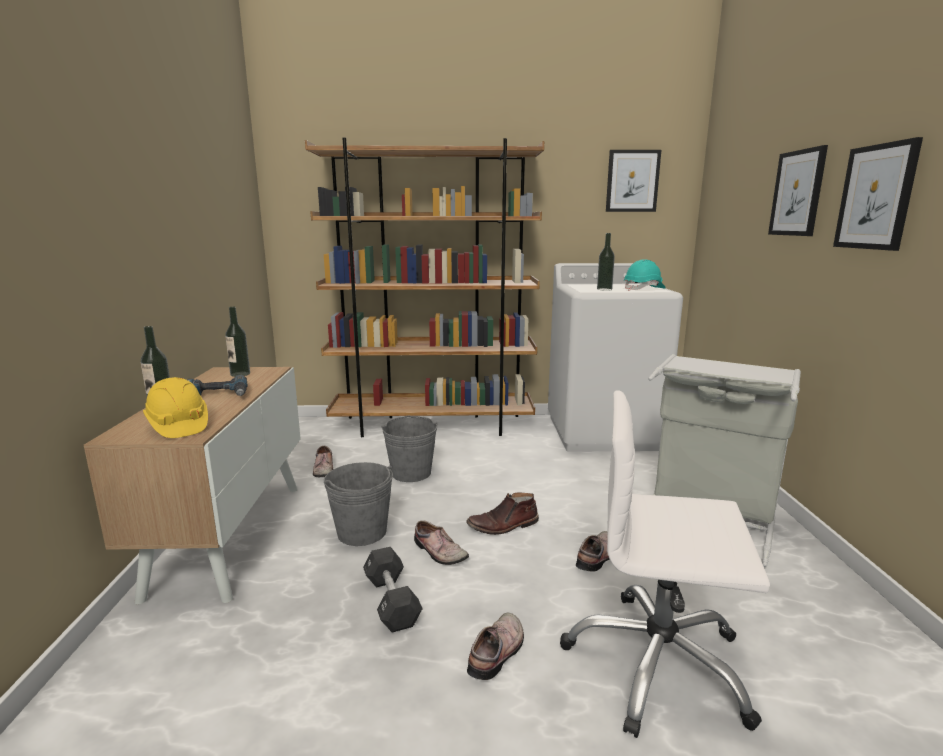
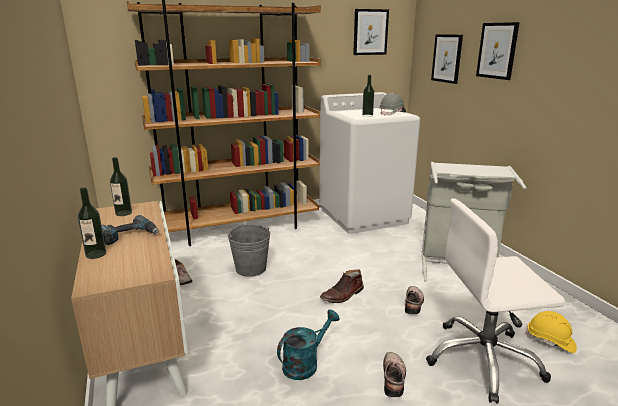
camera: 20 degrees left, 5 degrees up
yellow hard hat [143,377,208,438] -> yellow hard hat moved to [525,311,577,353]
grey bucket [324,462,393,546] -> none
black dumbbell [363,547,423,632] -> turquoise watering can [277,309,340,380]
shoe [414,520,469,565] -> none
turquoise hard hat [624,259,666,291] -> grey hard hat [379,93,406,116]
picture [833,137,923,251] -> picture moved to [431,34,463,84]

